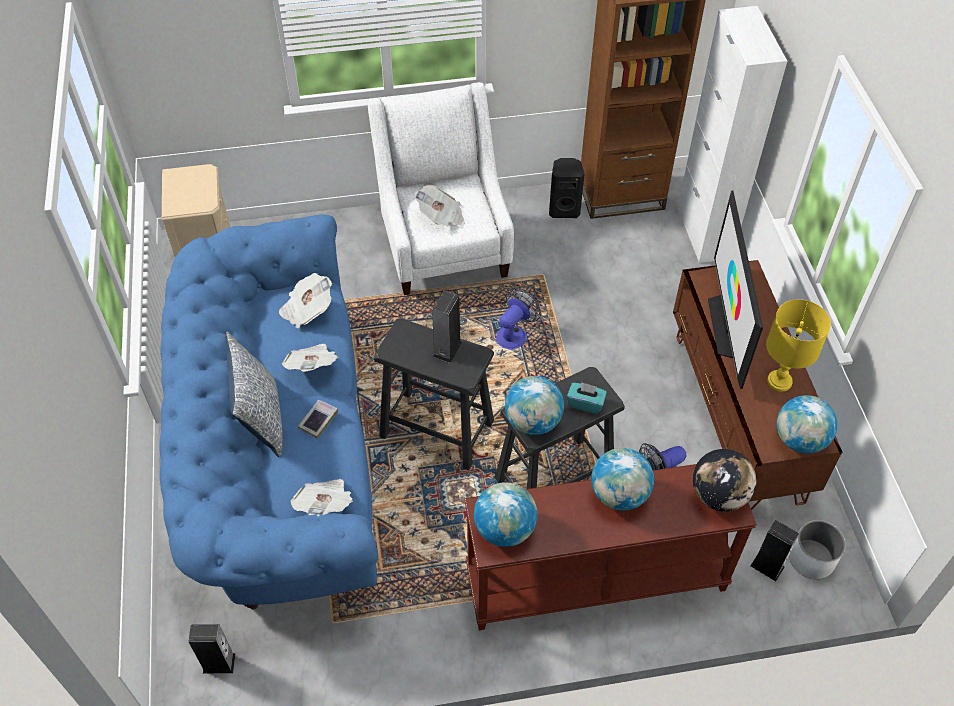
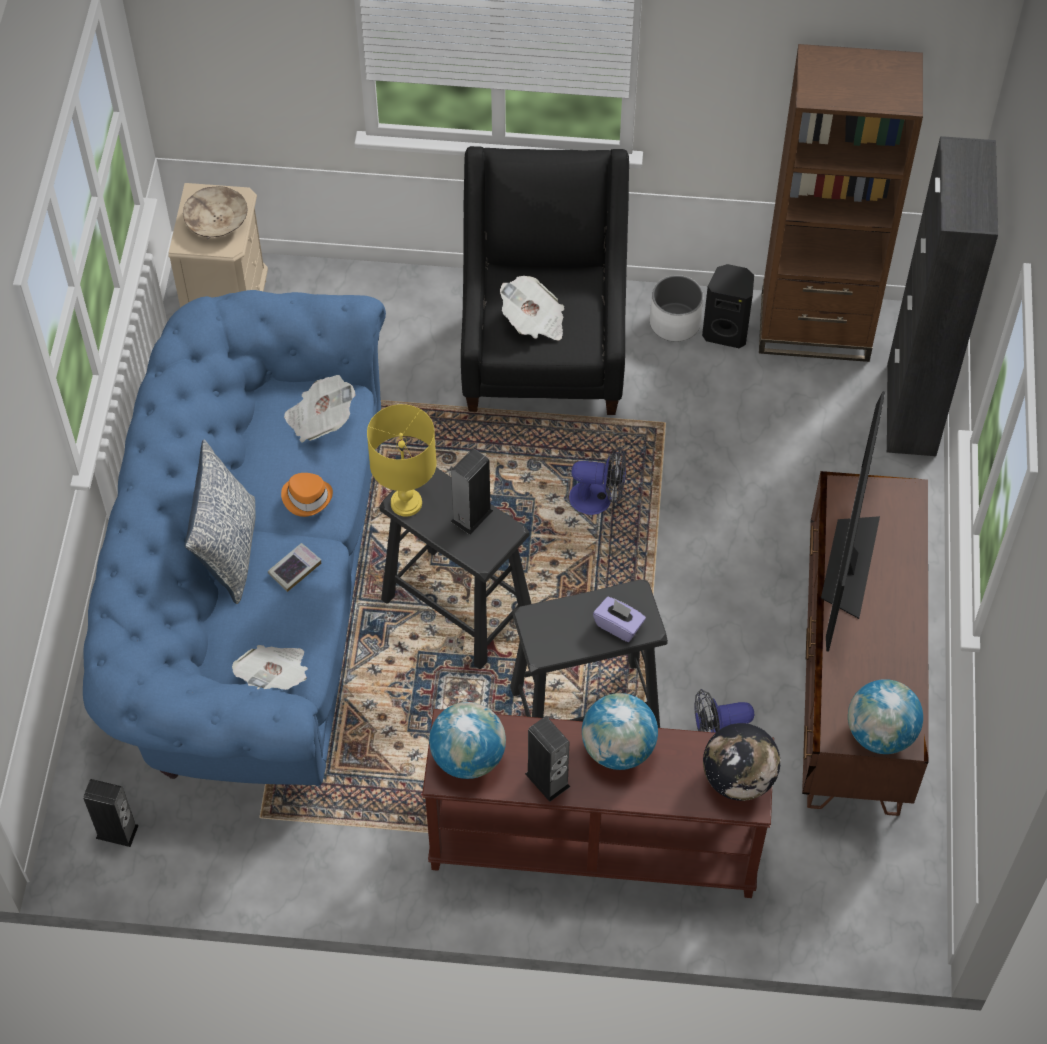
camera: 15 degrees right, 5 degrees up
newspaper [282,344,338,372] -> orange hat [281,473,333,517]
white armchair [368,82,514,295] -> black armchair [461,146,629,415]
fan [496,288,541,350] -> fan turned 45 degrees clockwise [569,447,626,515]
globe [505,376,564,435] -> none
turquoise tissue box [567,382,607,414] -> purple tissue box [593,597,646,642]
white cabinet [678,6,787,263] -> black cabinet [887,136,998,456]
speaker [750,520,799,581] -> speaker moved to [525,716,570,802]
yellow table lamp [766,299,831,392] -> yellow table lamp moved to [367,404,437,517]
white planter [789,520,845,579] -> white planter moved to [650,275,703,342]
none -> beige bowl [183,186,248,239]

